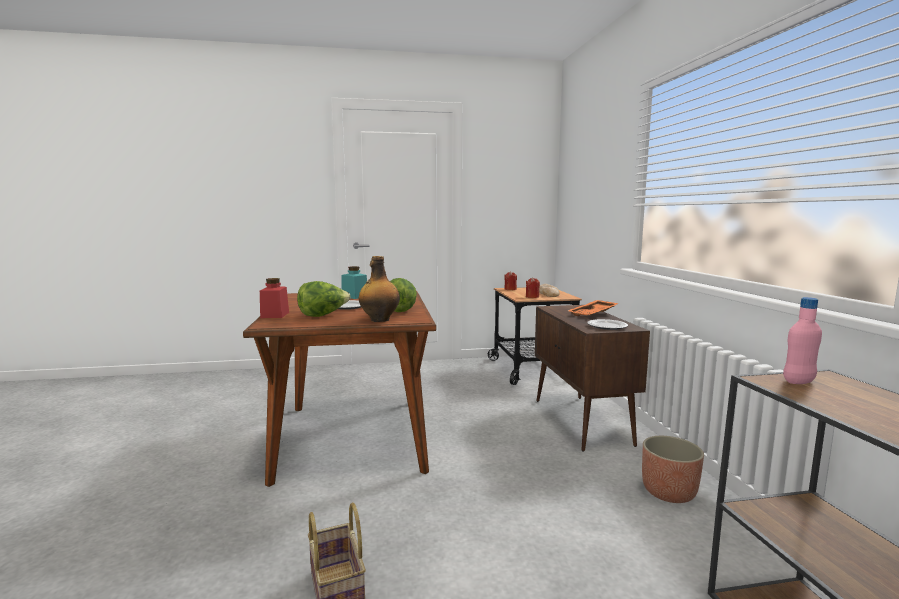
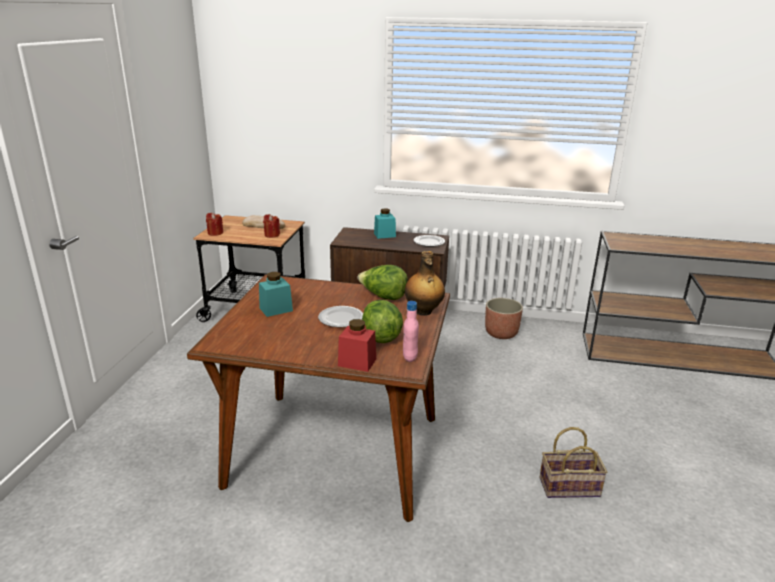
camera: 70 degrees left, 15 degrees up
orange tray [568,300,619,316] -> turquoise jar [374,208,396,239]
pink bottle [783,297,822,384] -> pink bottle moved to [403,301,419,362]

